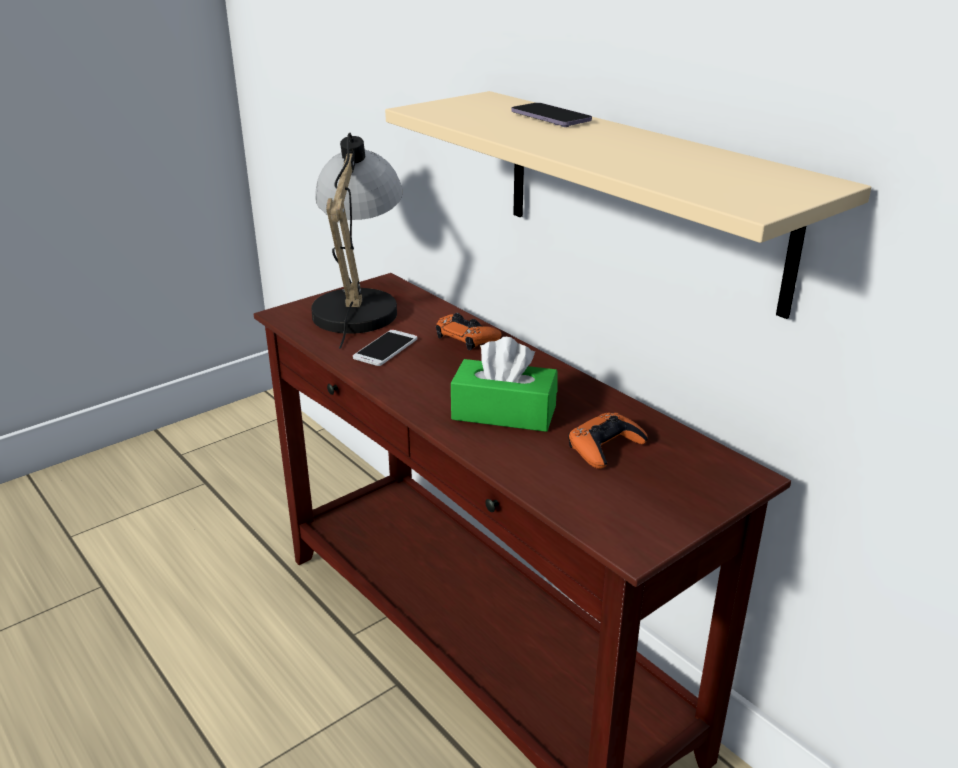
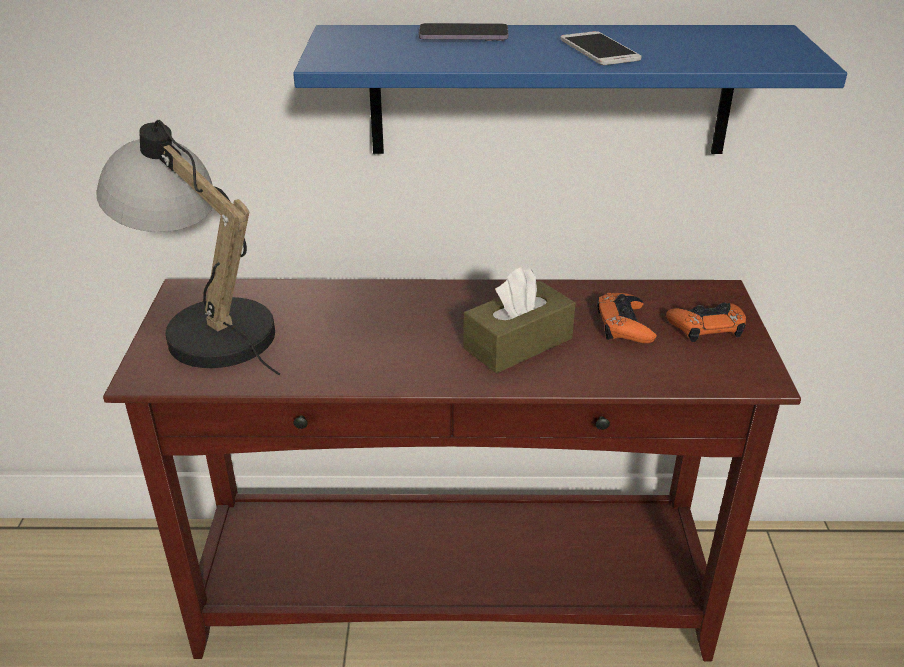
camera: 50 degrees left, 5 degrees up
phone [353,330,418,366] -> phone moved to [560,31,641,65]
beige shelf [385,91,871,319] -> blue shelf [293,25,847,154]
orange game controller [436,313,502,350] -> orange game controller moved to [667,303,746,342]
green tissue box [451,337,558,432] -> brown tissue box [463,267,576,374]

